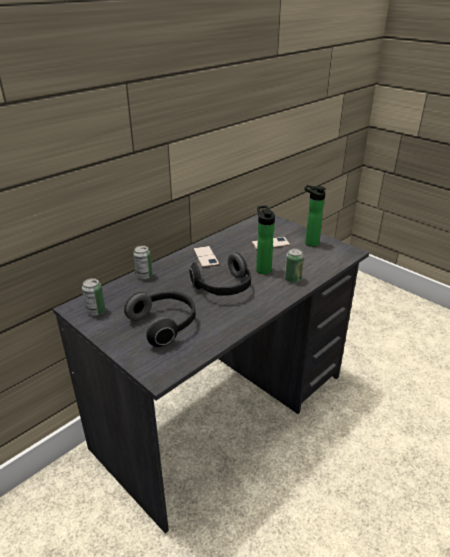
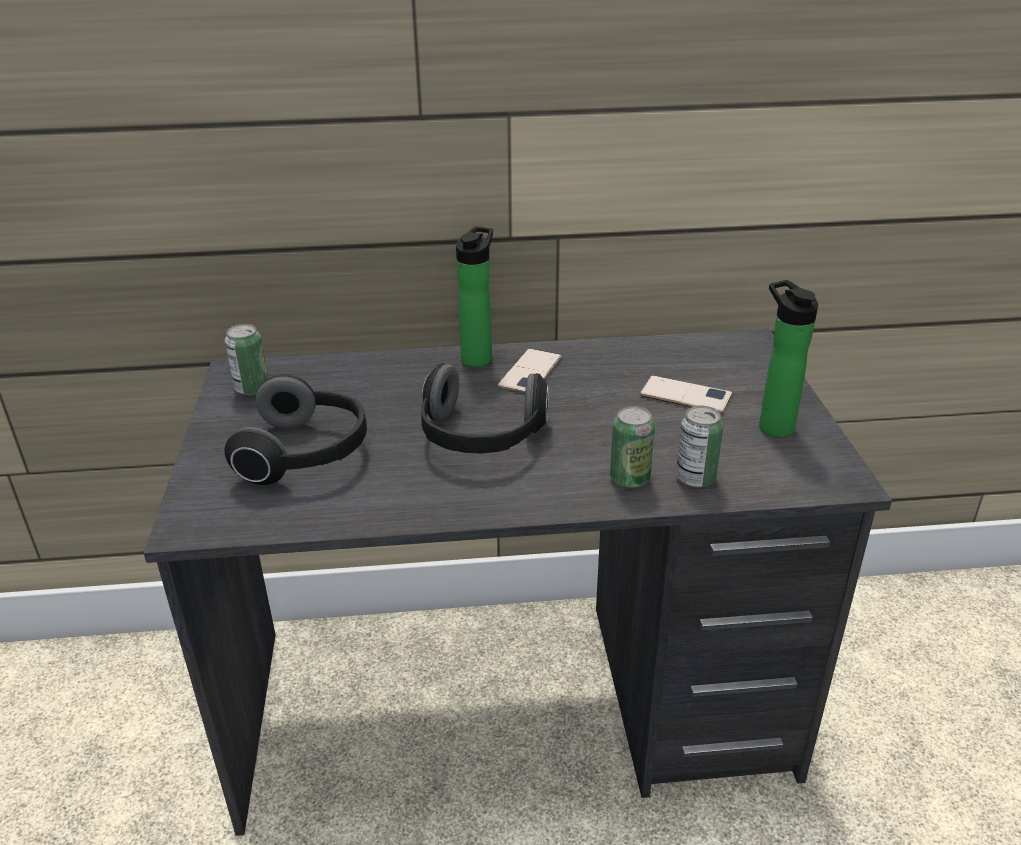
camera: 40 degrees right, 0 degrees up
can [133,245,152,280] -> can moved to [676,405,723,488]
bottle [256,205,275,274] -> bottle moved to [456,226,493,367]

